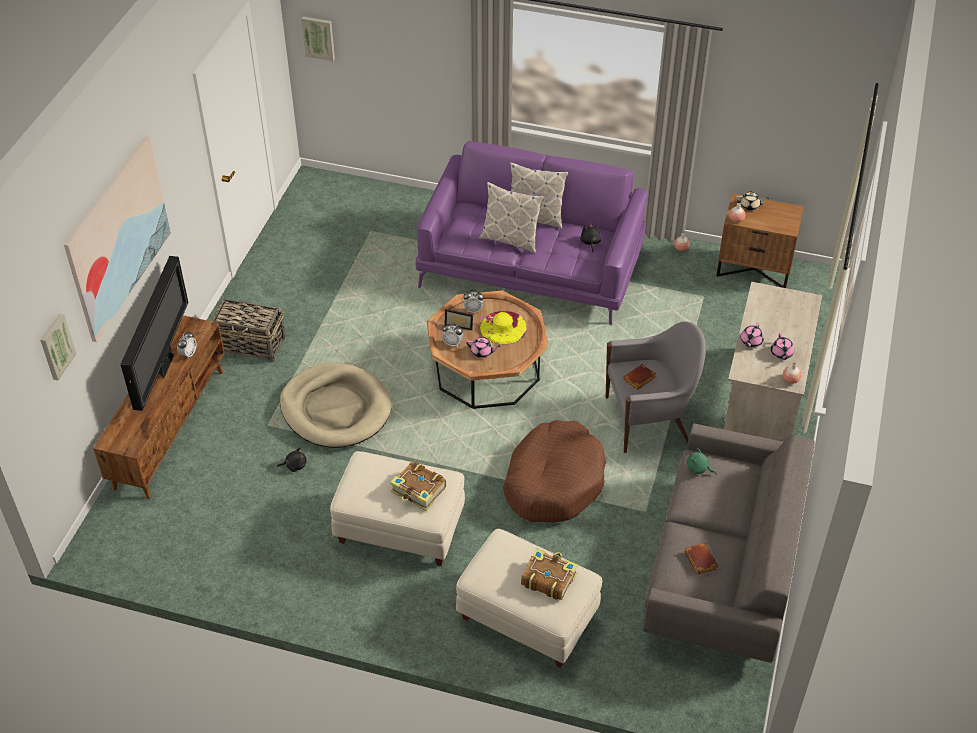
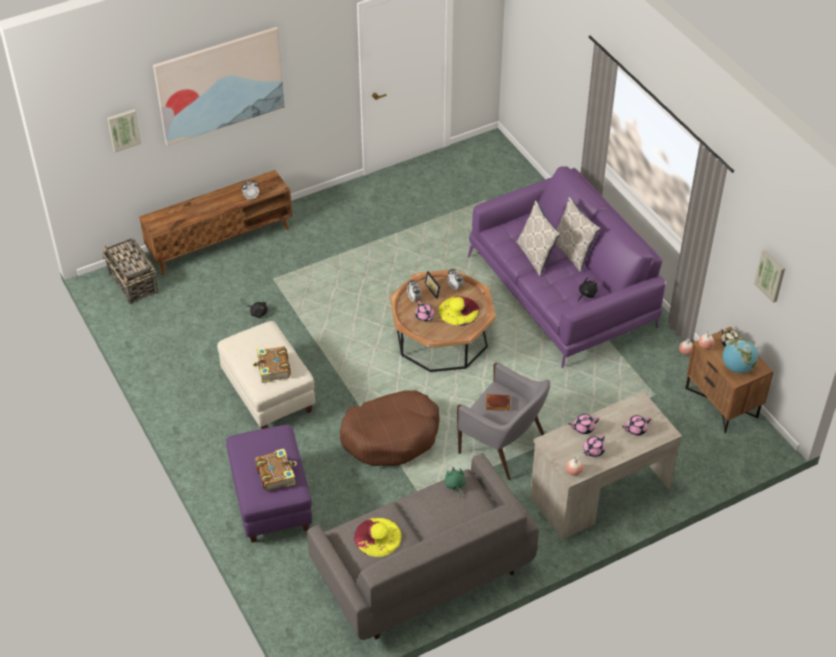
camera: 45 degrees right, 0 degrees up
television [120,256,188,411] -> none
basket [211,299,286,363] -> basket moved to [102,238,158,305]
beige dog bed [280,363,392,448] -> none
picture [301,16,335,61] -> picture moved to [754,250,785,303]
beige ottoman [456,529,602,668] -> purple ottoman [226,425,312,542]
brown book [684,543,718,574] -> yellow hat [354,518,402,557]
none -> pink teapot [622,415,651,436]
none -> globe [722,338,758,373]

